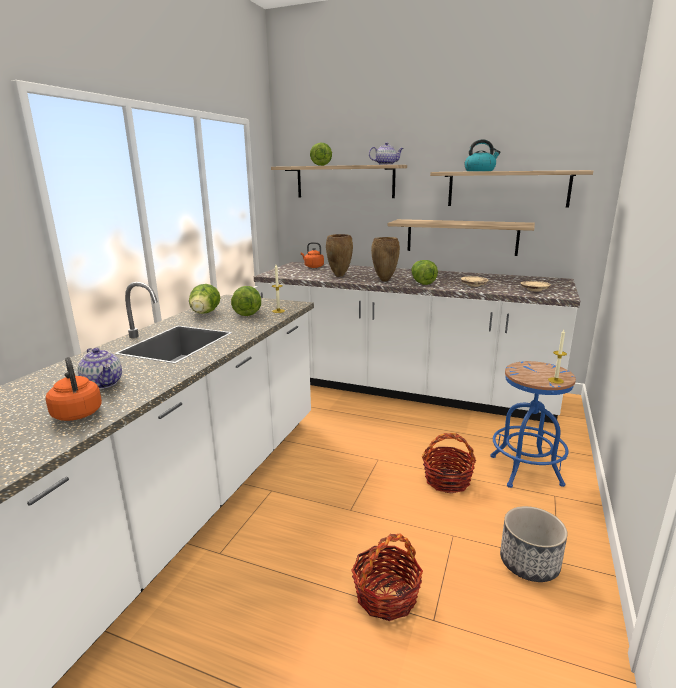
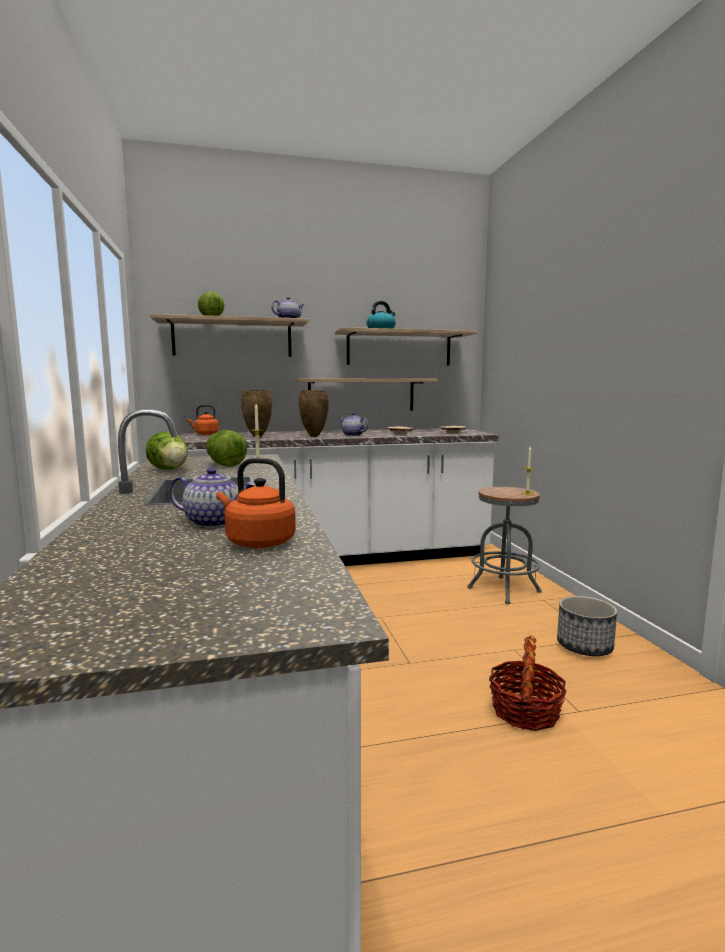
camera: 35 degrees left, 10 degrees down
lettuce [411,260,438,285] -> teapot [339,413,369,436]
basket [422,433,476,494] -> none
blue stool [490,361,576,488] -> grey stool [468,487,542,604]

